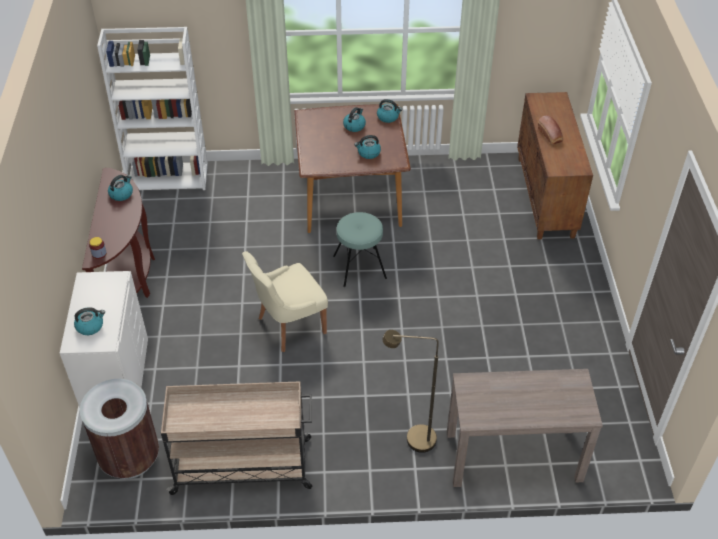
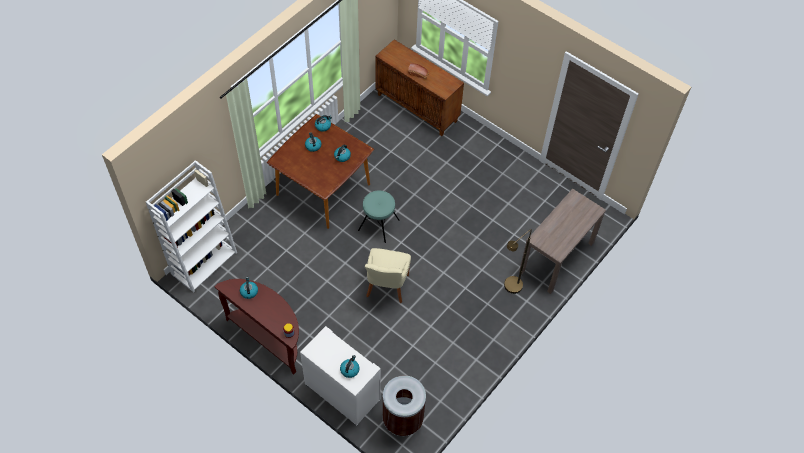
camera: 50 degrees left, 10 degrees up
beige cart [161,381,312,495] -> none

